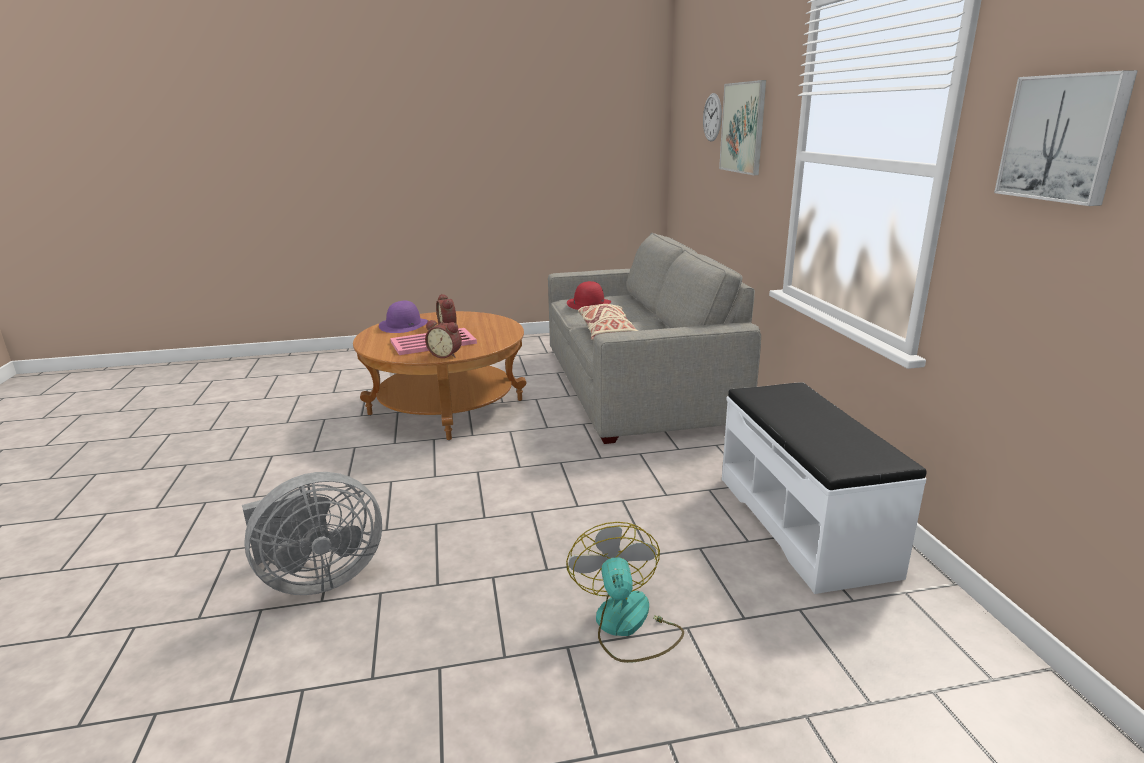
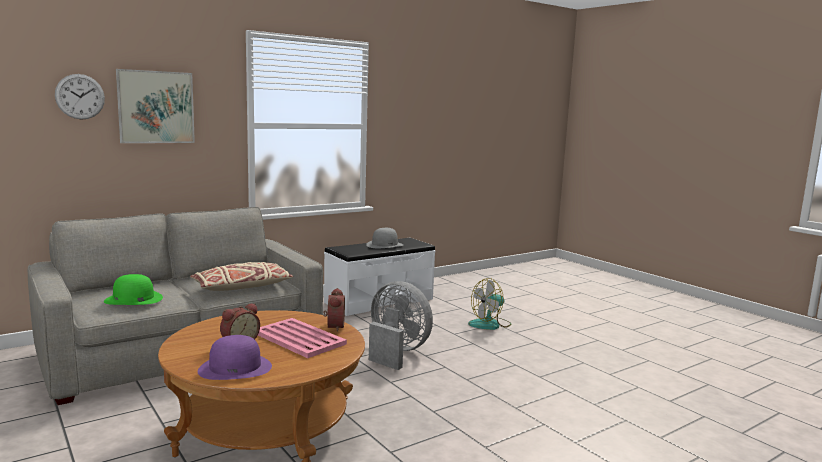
camera: 115 degrees left, 10 degrees down
grey fan [242,472,382,595] -> grey fan moved to [369,281,433,370]
red hat [567,281,611,310] -> green hat [104,274,163,305]
picture [994,70,1138,206] -> none
none -> grey hat [366,228,403,248]

